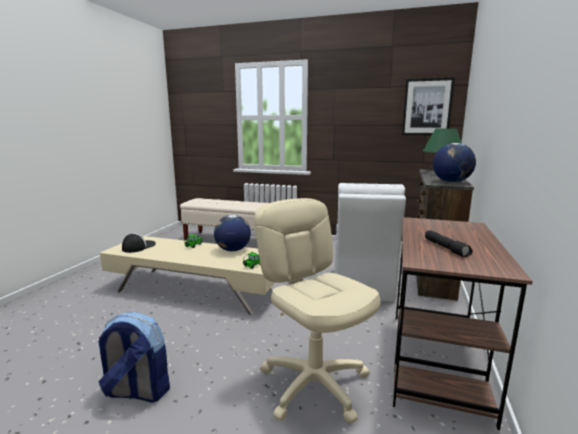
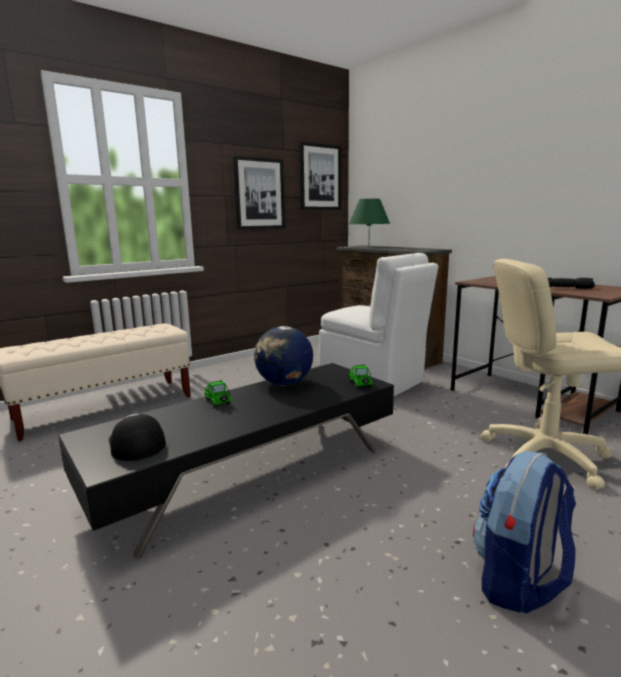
camera: 55 degrees left, 0 degrees up
beige coffee table [100,236,275,315] -> black coffee table [58,363,394,559]
globe [433,143,476,183] -> none
none -> picture [233,156,285,230]

